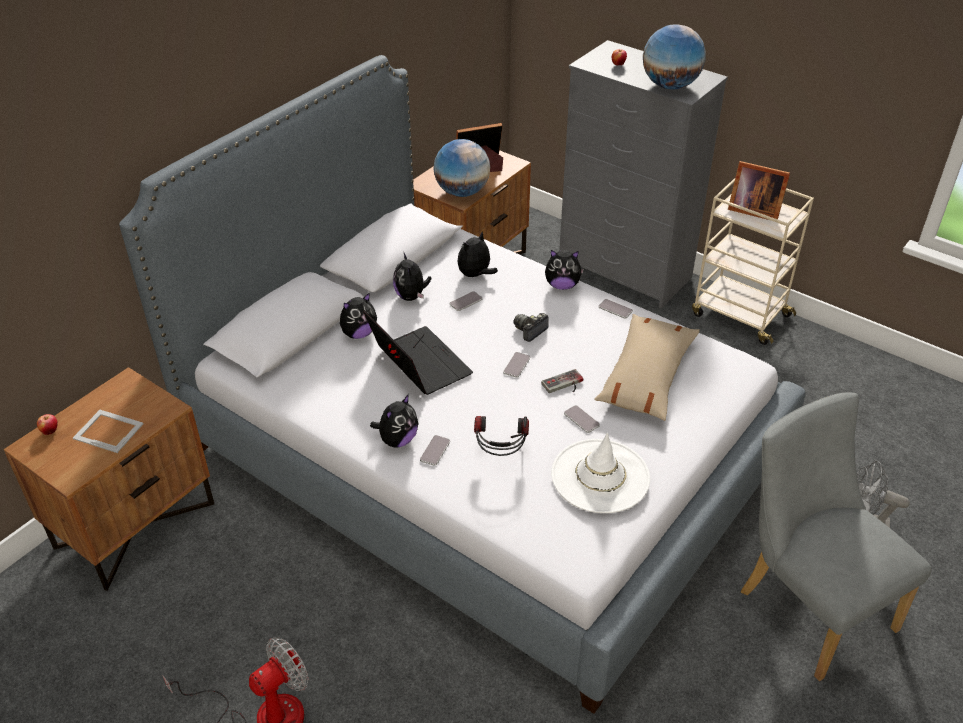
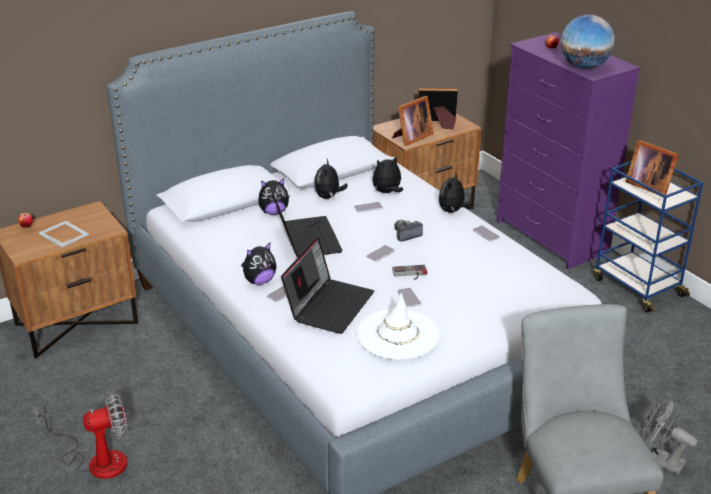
camera: 20 degrees right, 10 degrees down
globe [433,139,490,197] -> picture frame [392,96,434,146]
headphones [474,416,529,456] -> laptop [281,237,374,334]
plush toy [545,250,584,290] -> plush toy turned 90 degrees clockwise [439,173,474,213]
grey dresser [559,40,728,309] -> purple dresser [497,32,640,269]
beige pillow [594,314,700,421] -> none
beige cart [692,178,814,345] -> blue cart [594,161,703,313]

